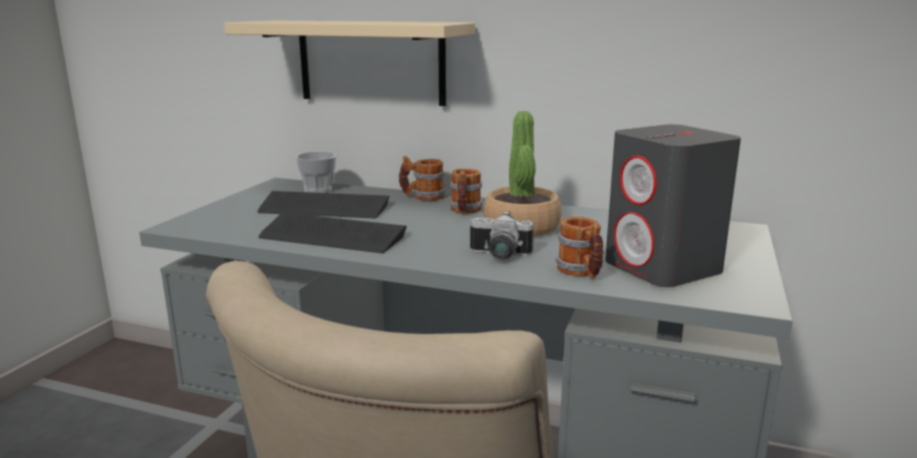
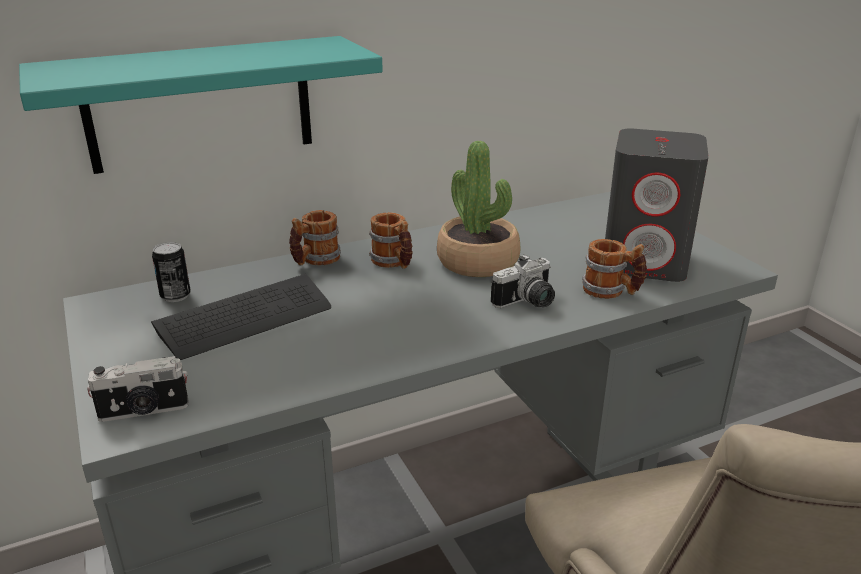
camera: 45 degrees left, 10 degrees up
beige shelf [224,21,475,106] -> turquoise shelf [19,36,383,174]
keyboard [258,212,407,253] -> none
cup [295,152,336,193] -> can [152,242,191,302]
none -> camera [87,356,188,422]

